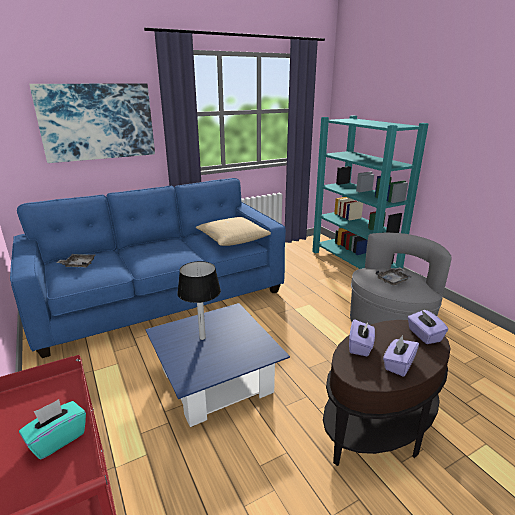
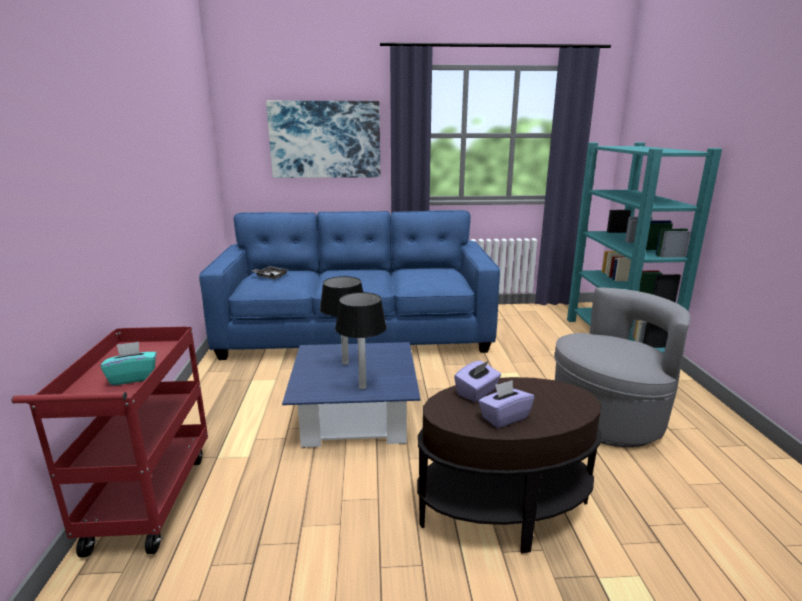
camera: 25 degrees right, 5 degrees down
beige pillow [196,217,271,246] -> none
grey tray [376,267,411,286] -> none
purple tissue box [407,310,448,344] -> none
none -> table lamp [335,292,387,389]

